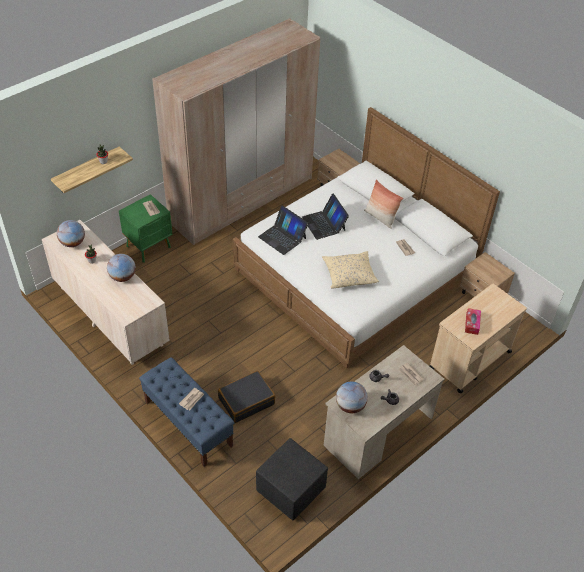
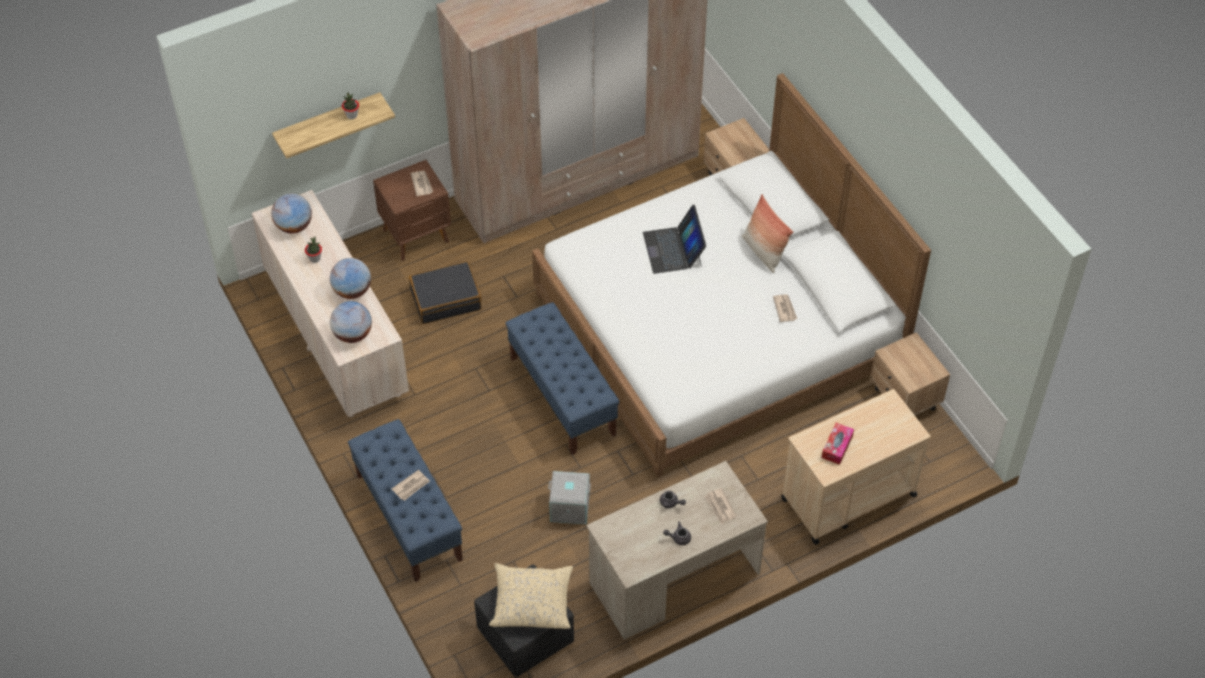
camera: 15 degrees right, 5 degrees up
green nightstand [119,194,173,263] -> brown nightstand [373,160,451,261]
black suitcase [218,371,275,423] -> black suitcase moved to [409,261,482,324]
laptop [258,205,308,255] -> none
beige pillow [322,251,379,289] -> beige pillow moved to [489,563,573,629]
globe [336,381,368,413] -> globe moved to [330,301,372,343]
none -> blue bench [505,302,620,455]
none -> grey storage box [548,471,591,525]

